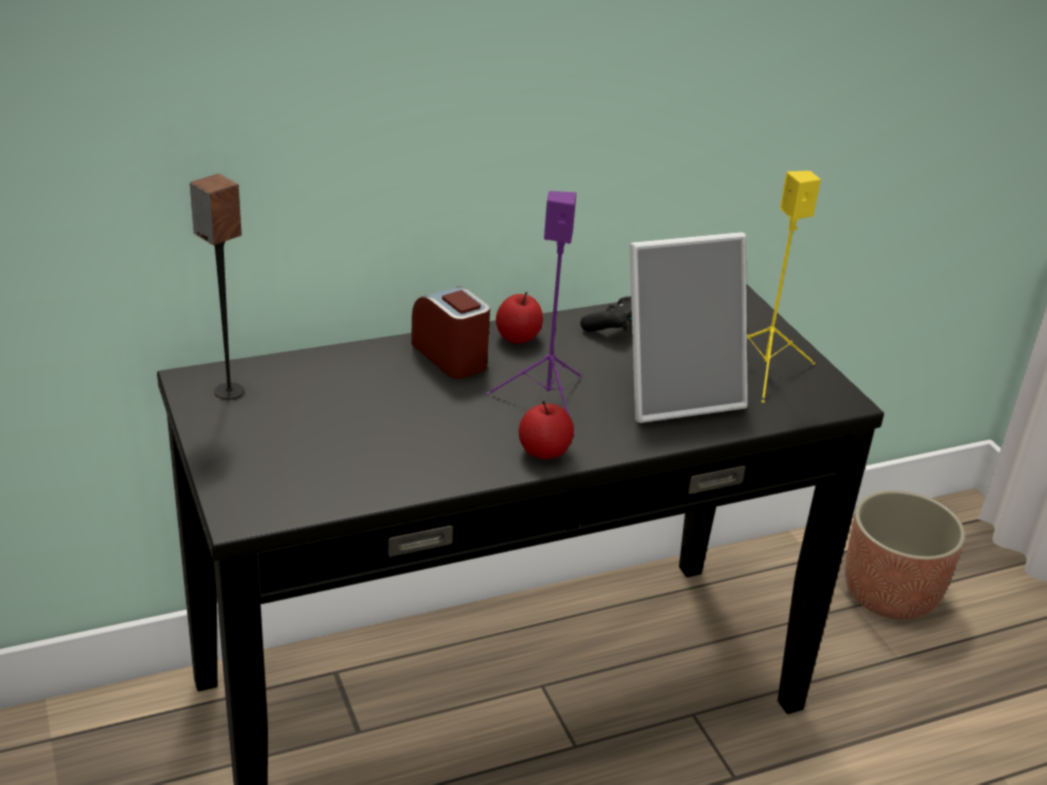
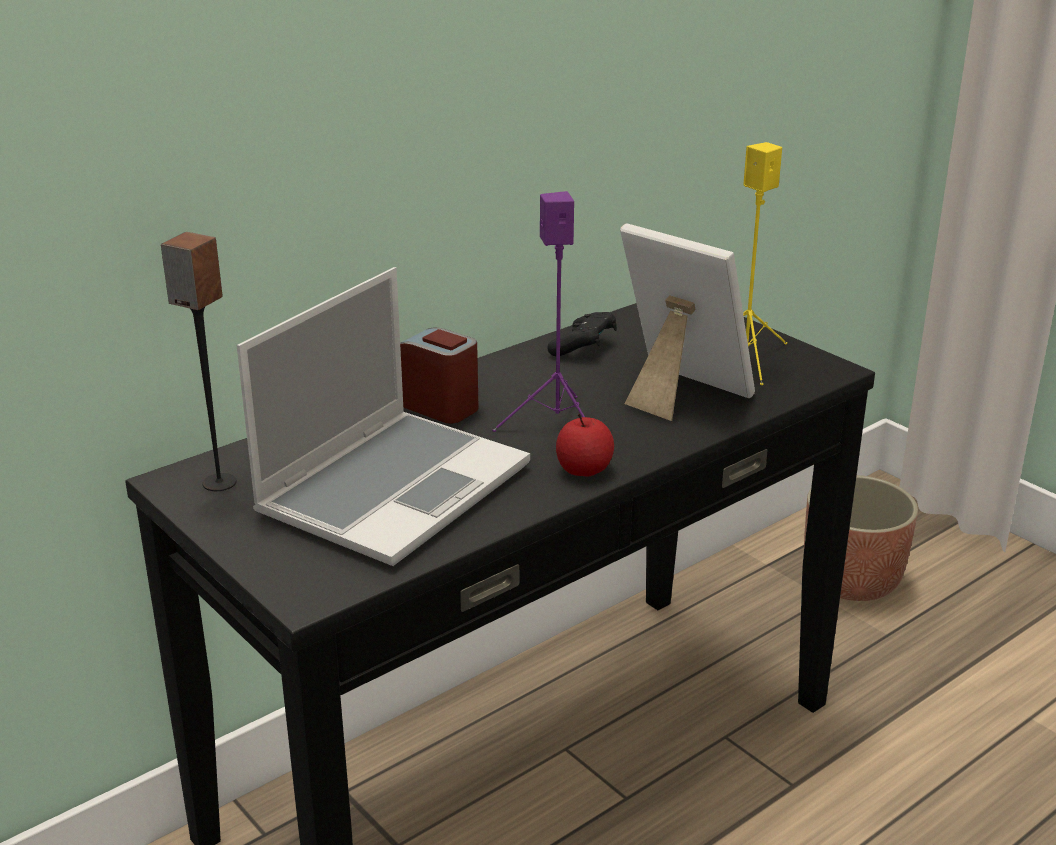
camera: 15 degrees left, 5 degrees down
apple [496,292,543,344] -> none
picture frame [630,232,748,423] -> picture frame turned 105 degrees counterclockwise [620,224,755,421]
none -> laptop [237,267,530,566]

